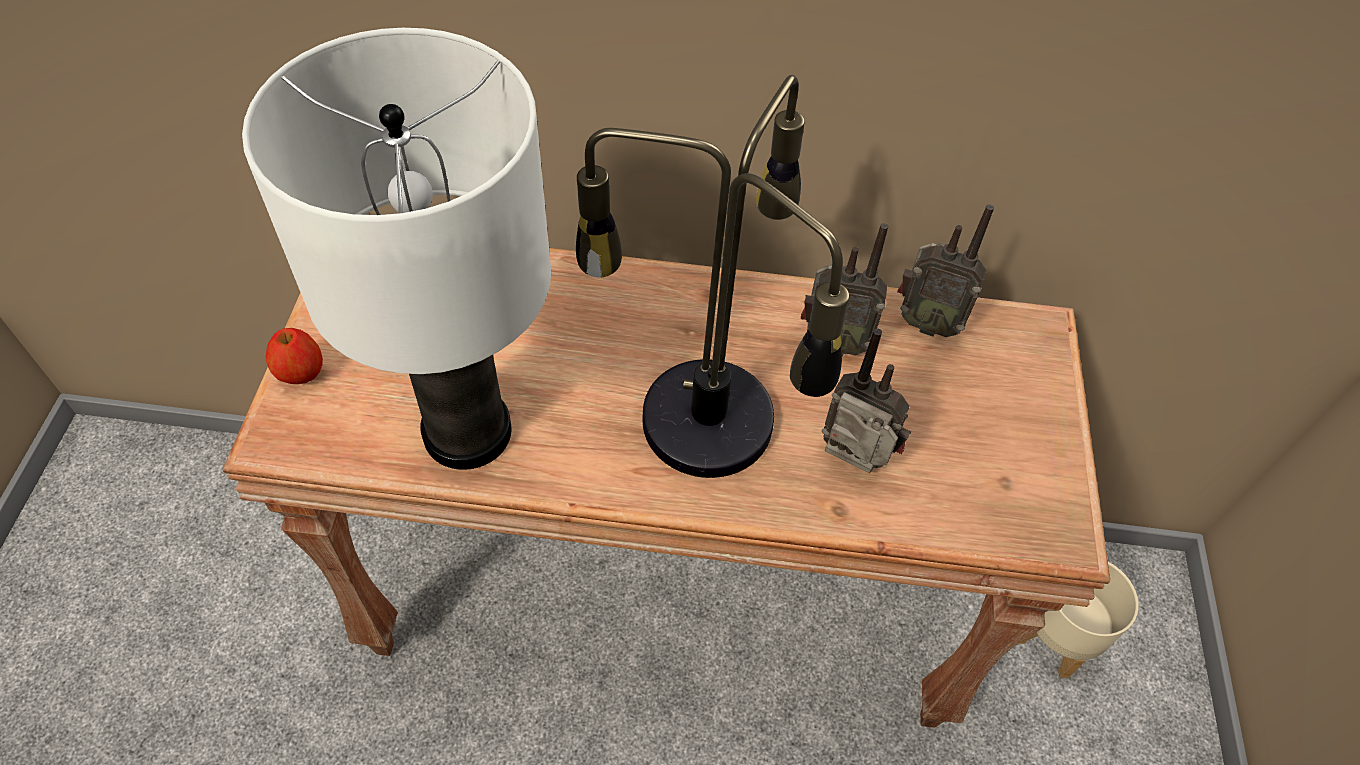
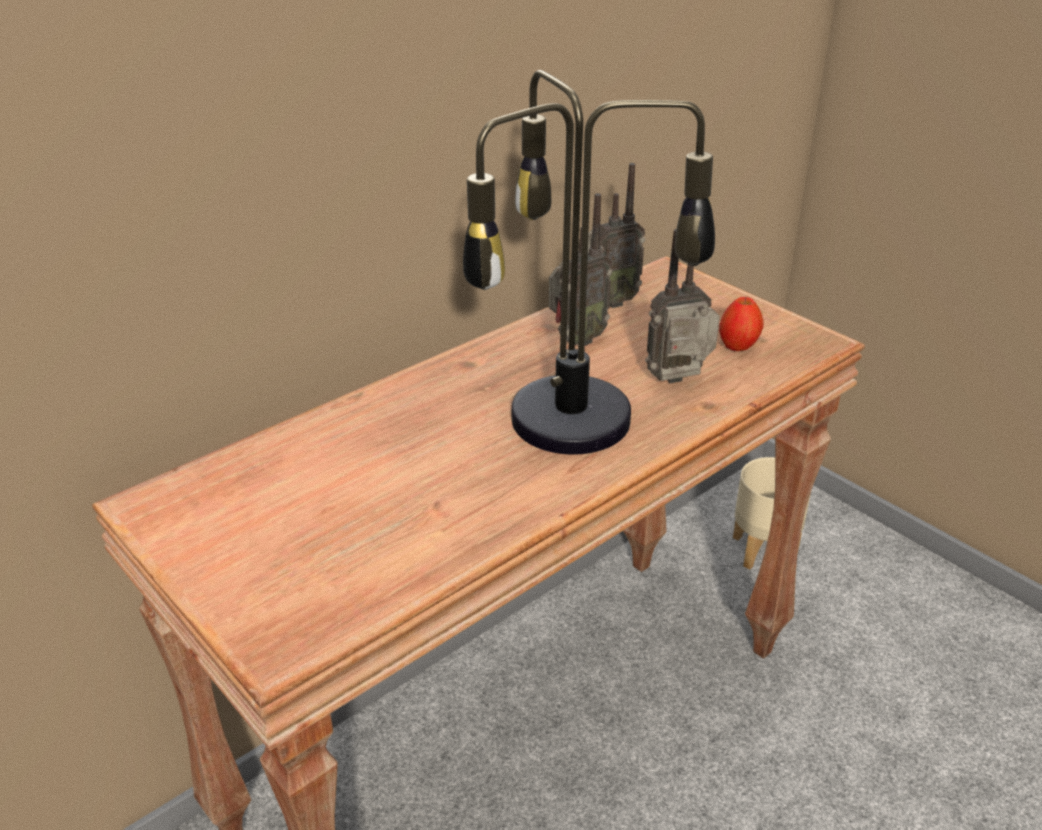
camera: 45 degrees left, 20 degrees down
white table lamp [242,28,551,470] -> none
apple [265,328,323,384] -> apple moved to [719,297,764,351]

